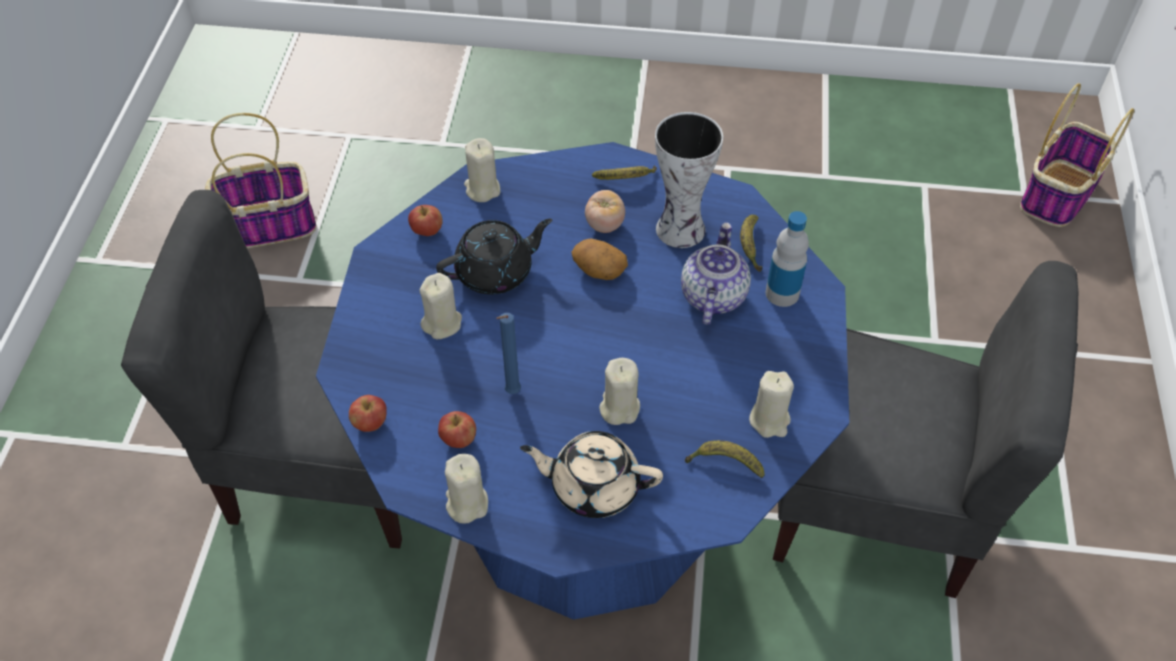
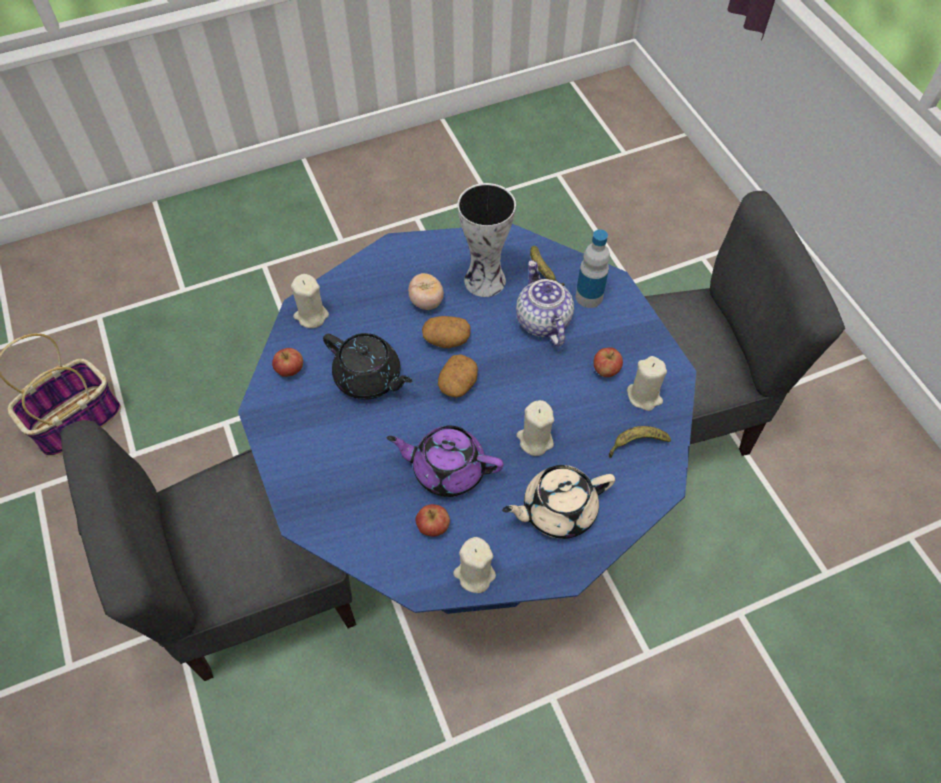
camera: 30 degrees left, 5 degrees up
apple [349,395,387,432] -> apple moved to [594,347,623,377]
beige candle [420,273,462,339] -> none
black teapot [436,218,552,295] -> black teapot turned 90 degrees clockwise [323,333,412,400]
blue candle [496,313,521,394] -> purple teapot [387,425,504,497]
banana [592,165,657,180] -> none
basket [1020,83,1134,227] -> none
none -> potato [438,354,478,398]

